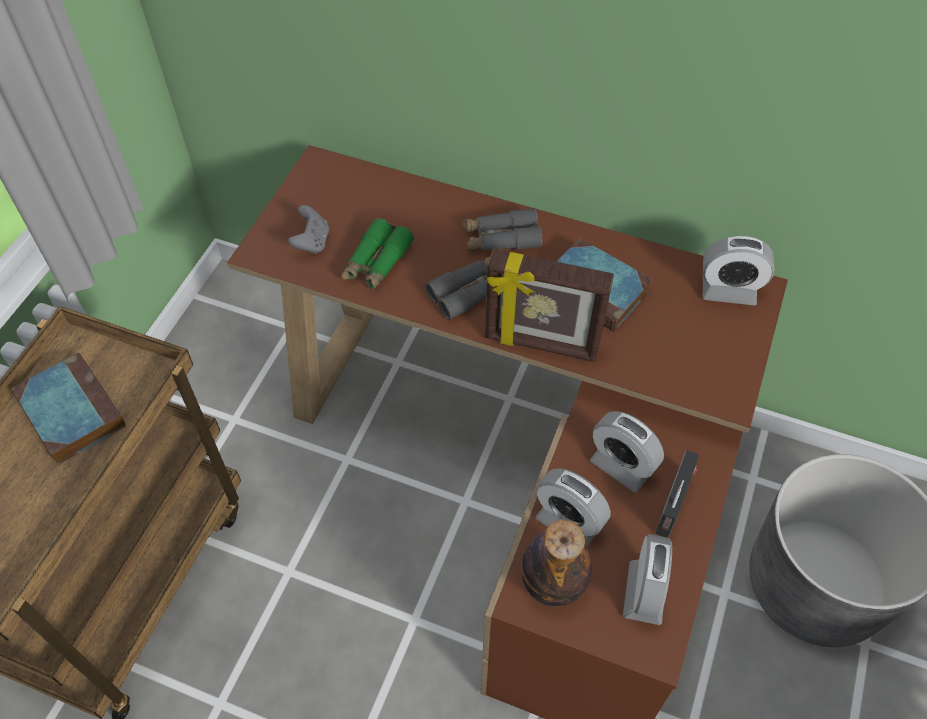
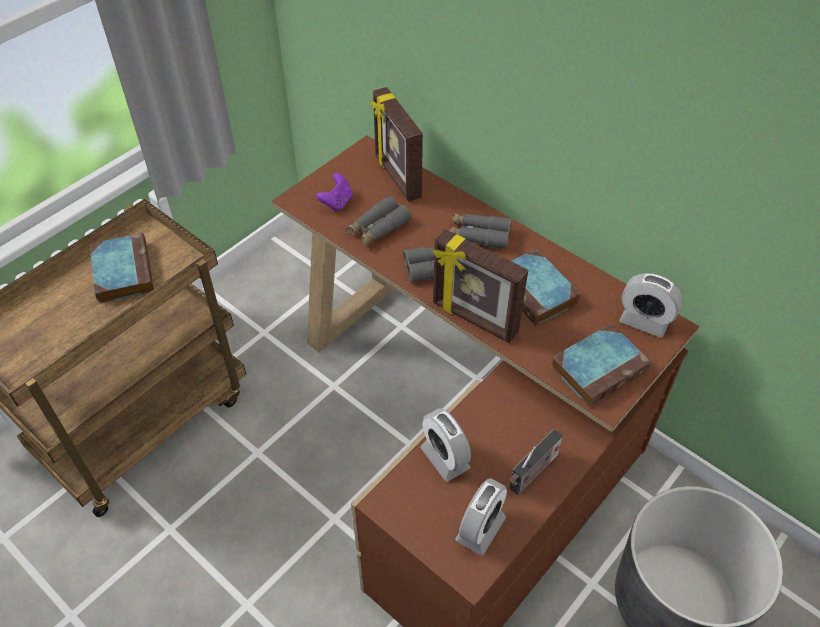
camera: 20 degrees right, 5 degrees down
grey game controller [288,205,329,255] -> purple game controller [316,173,353,211]
green binoculars [341,218,414,290] -> grey binoculars [345,196,411,246]
bottle [521,520,592,607] -> none
alarm clock [590,411,664,492] -> none
none -> picture frame [371,87,423,202]
none -> book [551,323,652,407]

